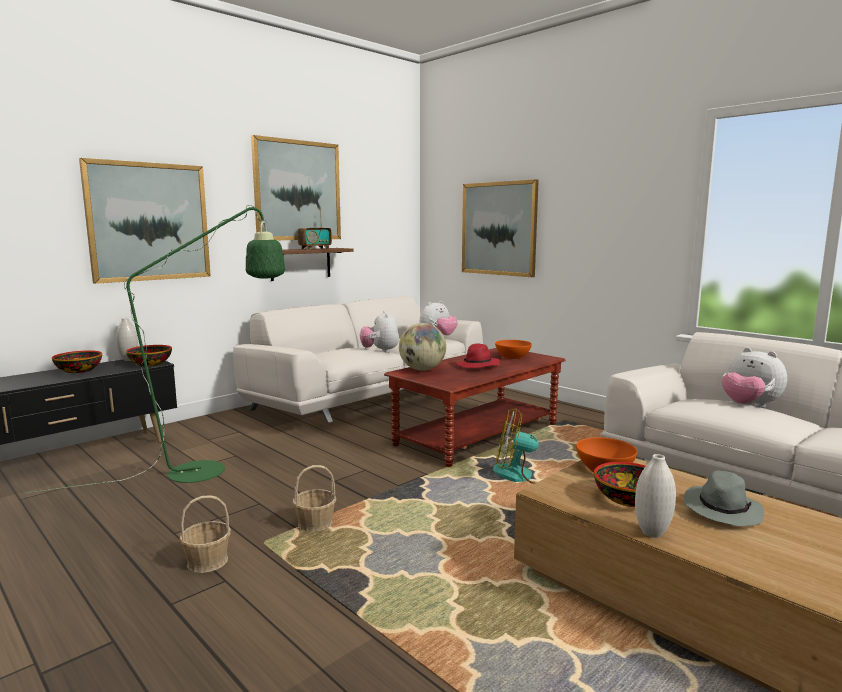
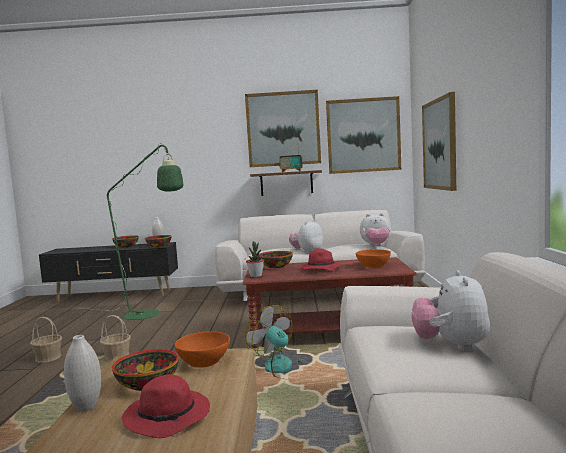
camera: 45 degrees right, 5 degrees down
picture [79,158,211,284] -> picture moved to [326,96,401,174]
globe [399,323,446,371] -> bowl [259,251,293,268]
grey hat [684,471,764,526] -> red hat [122,374,210,438]
none -> potted plant [246,241,264,277]

